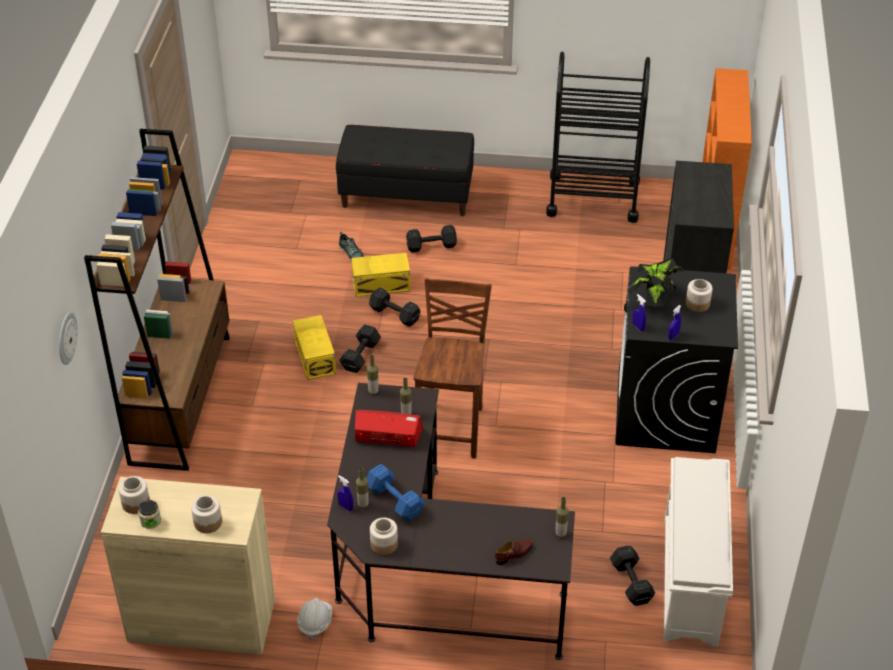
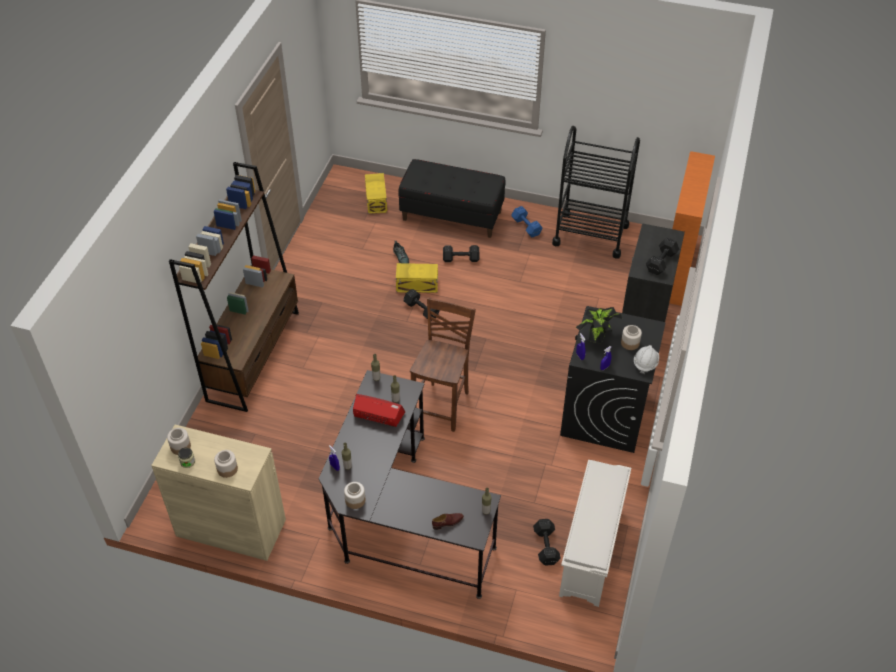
camera: 10 degrees right, 5 degrees up
wall clock [59,312,78,365] -> none
yellow storage box [293,315,336,380] -> yellow storage box moved to [365,173,387,214]
white hard hat [297,598,332,639] -> white hard hat moved to [634,345,659,374]
black dumbbell [339,325,381,373] -> black dumbbell moved to [646,238,679,275]
blue dumbbell [367,464,424,521] -> blue dumbbell moved to [511,206,542,237]

